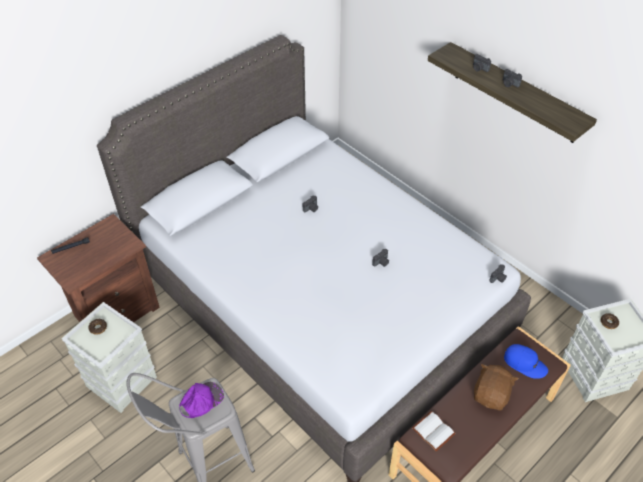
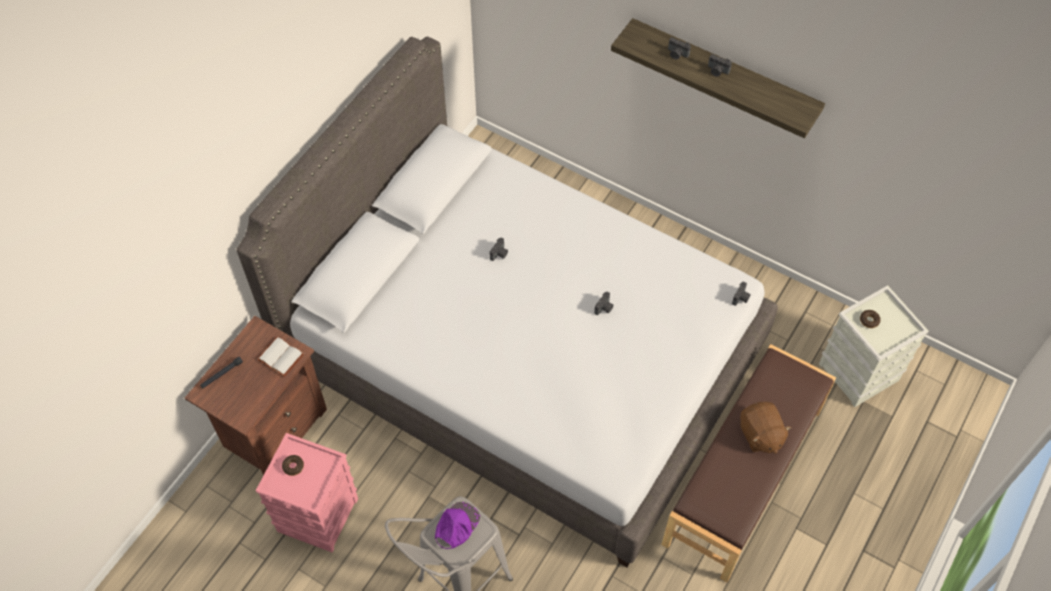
camera: 15 degrees left, 10 degrees up
grey storage box [61,302,157,413] -> pink storage box [256,433,358,552]
white book [412,411,456,451] -> white book moved to [257,337,304,377]
brown plush toy [474,364,518,411] -> brown plush toy turned 150 degrees clockwise [740,402,792,454]
blue cap [504,344,548,379] -> none

